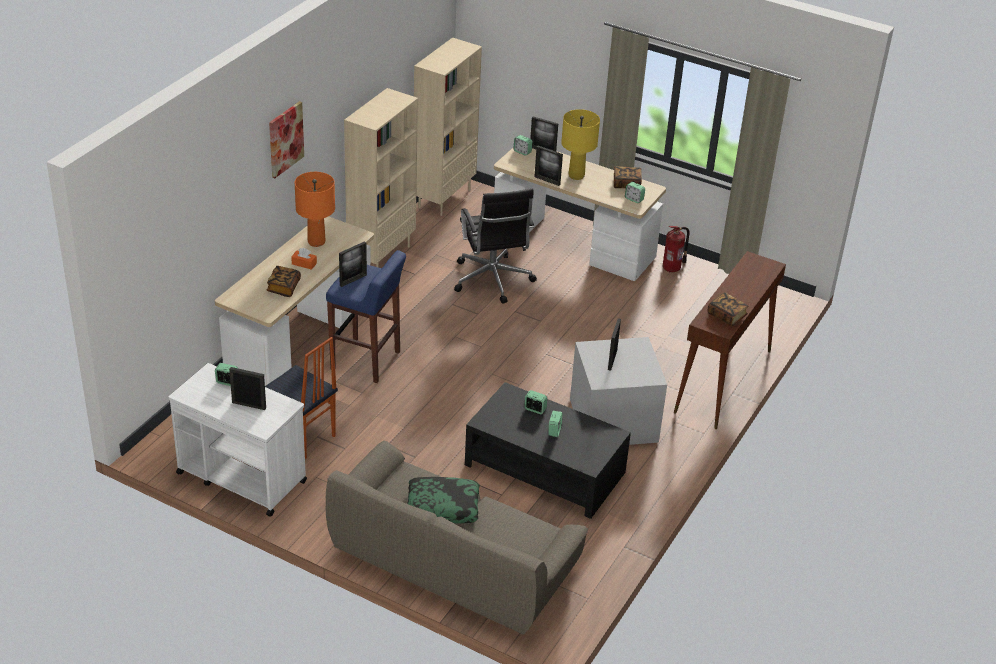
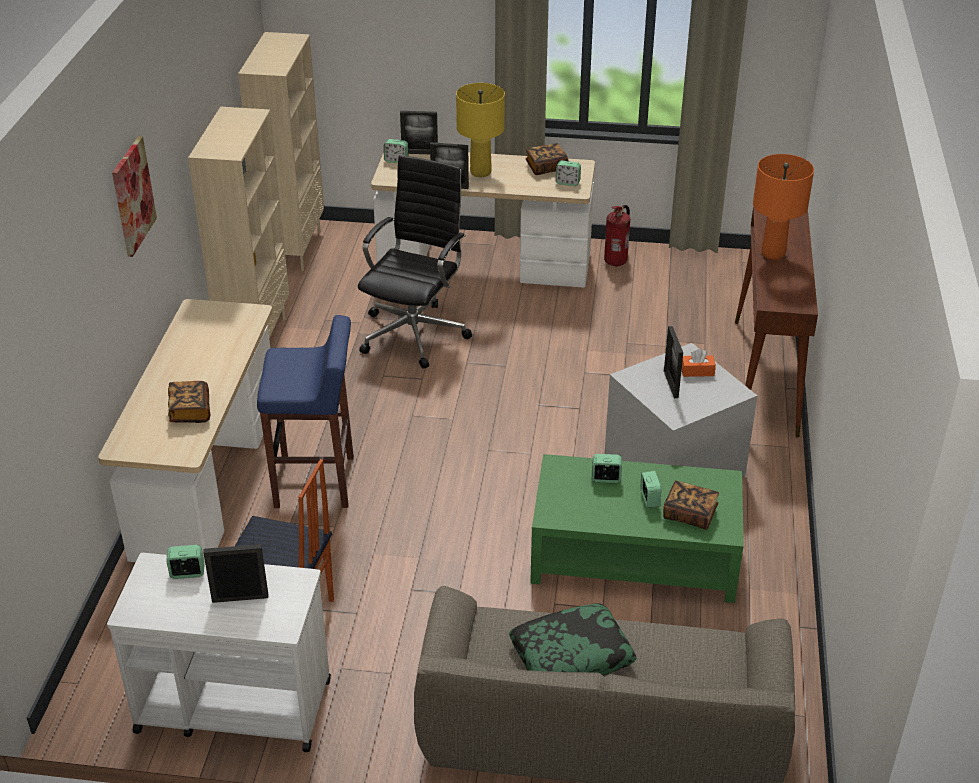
camera: 20 degrees left, 0 degrees up
orange tissue box [291,248,317,270] -> orange tissue box moved to [682,349,716,377]
orange table lamp [295,172,335,247] -> orange table lamp moved to [753,154,814,260]
picture frame [339,241,367,287] -> none
black office chair [454,188,537,303] -> black office chair turned 120 degrees counterclockwise [358,155,472,368]
black coffee table [465,382,631,519] -> green coffee table [530,454,744,603]
book [708,292,748,326] -> book moved to [663,480,719,530]

